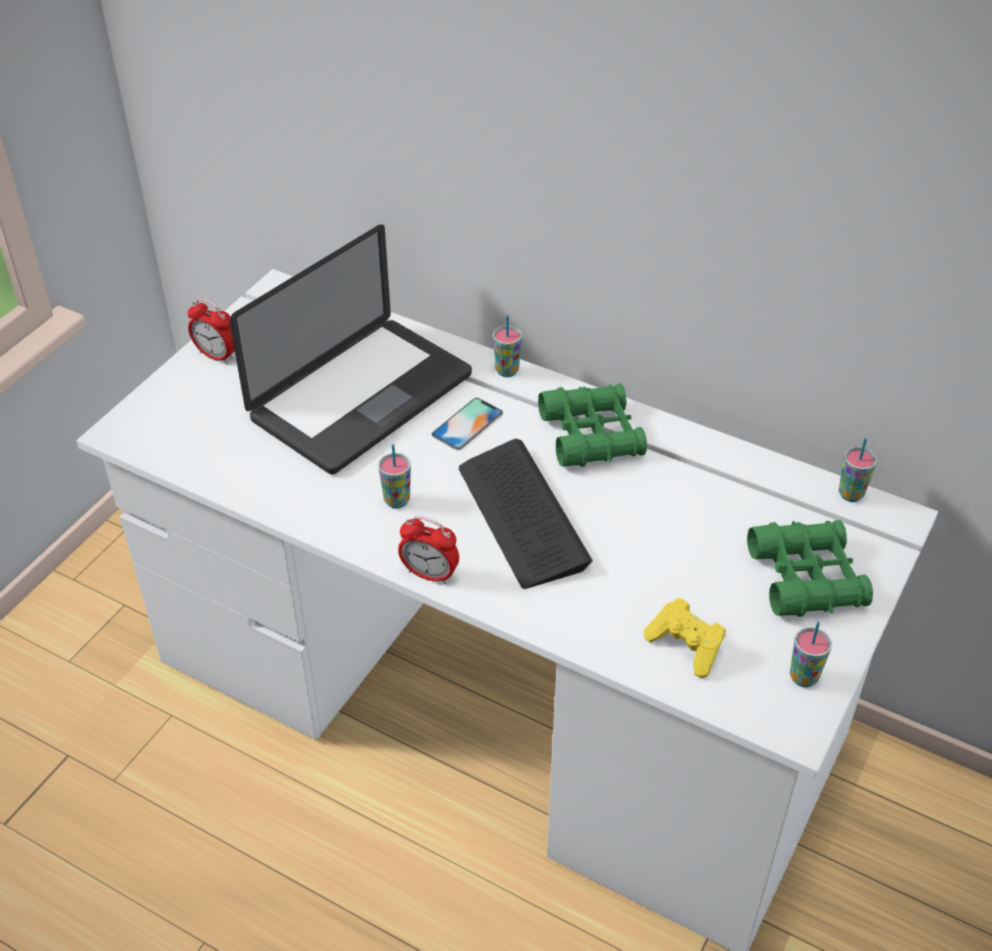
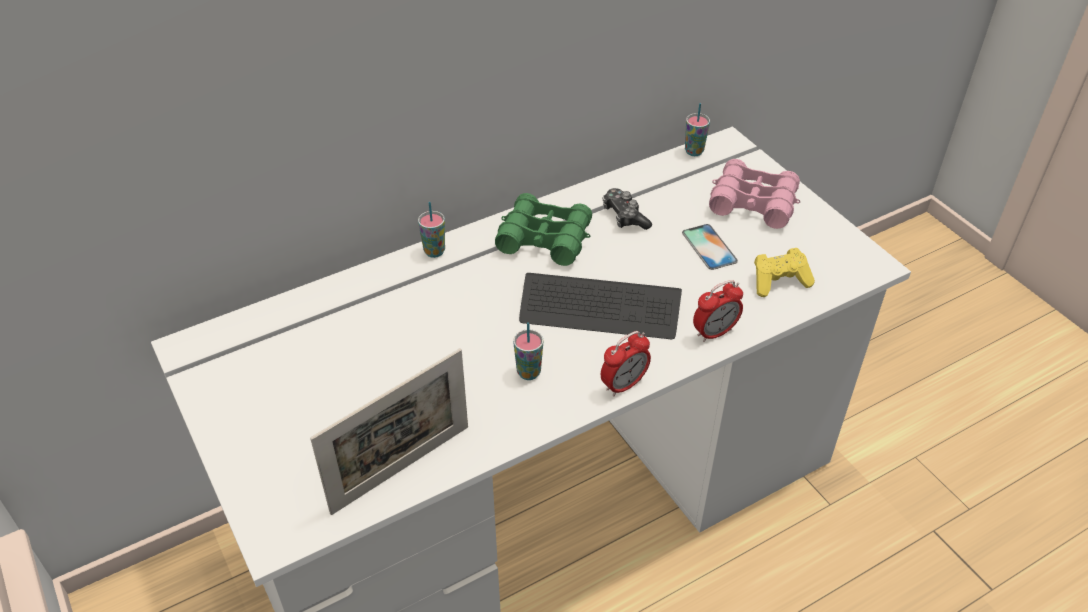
camera: 60 degrees left, 0 degrees up
alarm clock [187,298,235,364] -> alarm clock moved to [693,280,743,342]
laptop [229,224,472,474] -> none
phone [432,398,503,450] -> phone moved to [682,224,738,270]
green binoculars [747,520,873,617] -> pink binoculars [709,159,800,229]
cup [790,622,832,687] -> none
none -> picture frame [310,348,468,515]
none -> game controller [603,188,652,230]

